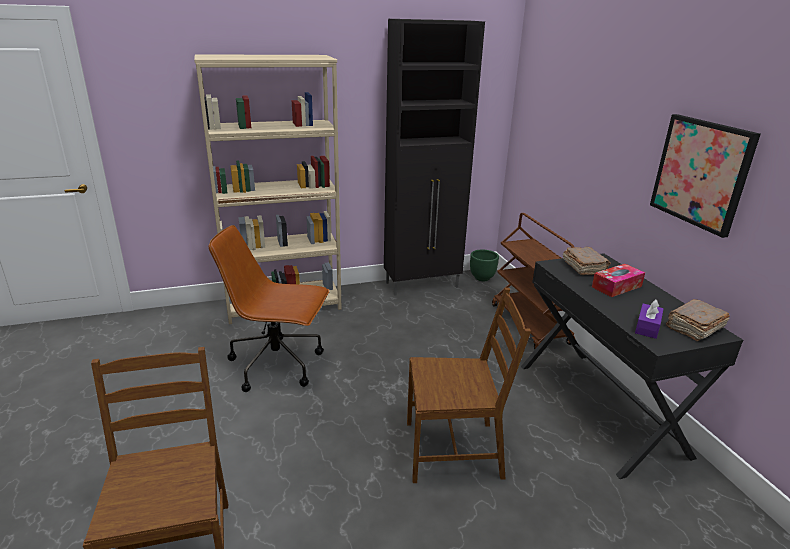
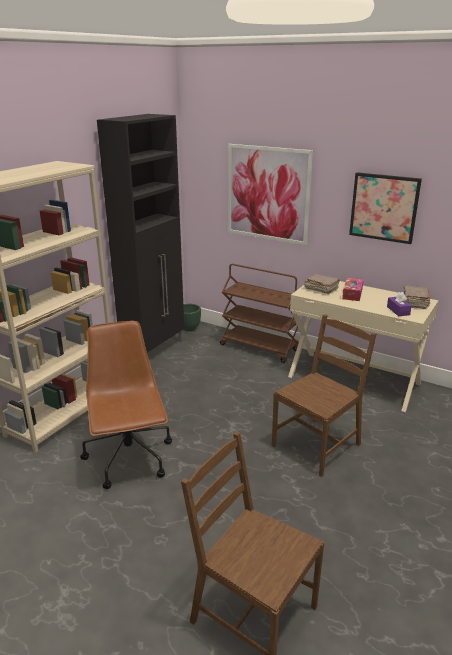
camera: 40 degrees left, 0 degrees up
brown office chair [208,225,330,392] -> brown office chair turned 105 degrees clockwise [80,321,172,489]
black desk [521,253,743,479] -> beige desk [288,281,439,412]
none -> picture [228,144,313,245]

